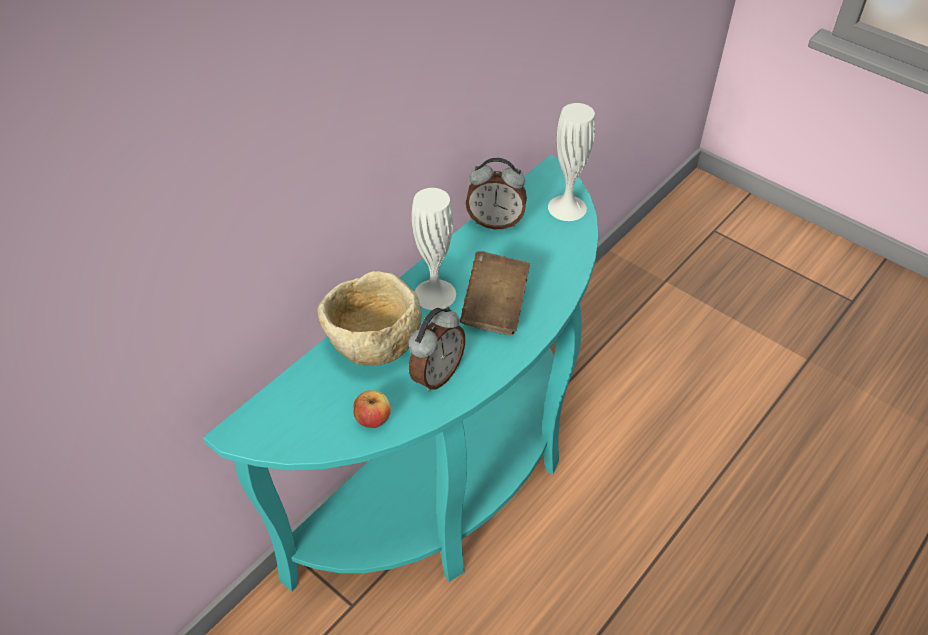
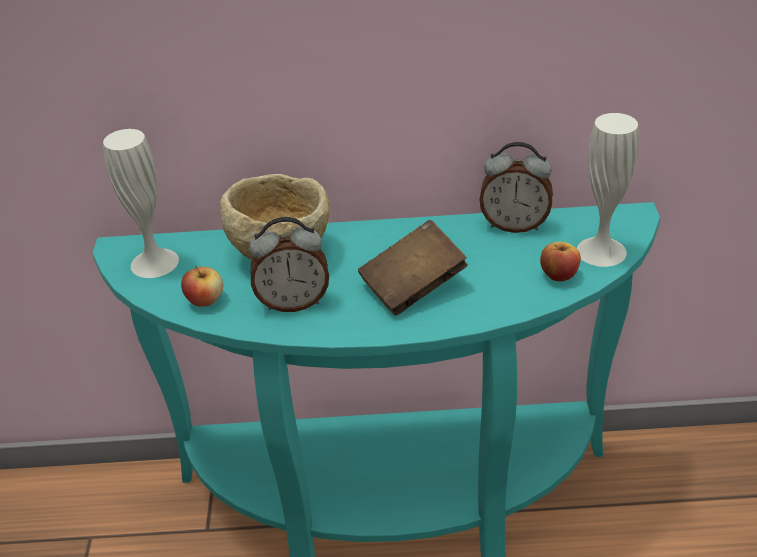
camera: 50 degrees right, 10 degrees down
white vase [412,188,456,310] -> white vase moved to [103,129,179,278]
alarm clock [466,158,527,229] -> alarm clock turned 45 degrees counterclockwise [479,142,553,233]
none -> apple [540,242,581,281]

